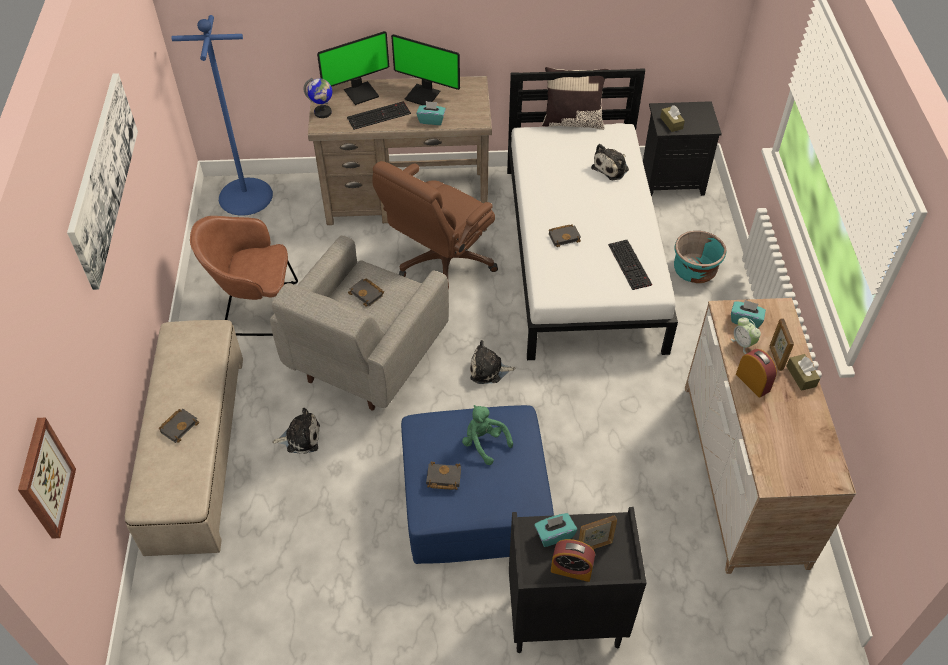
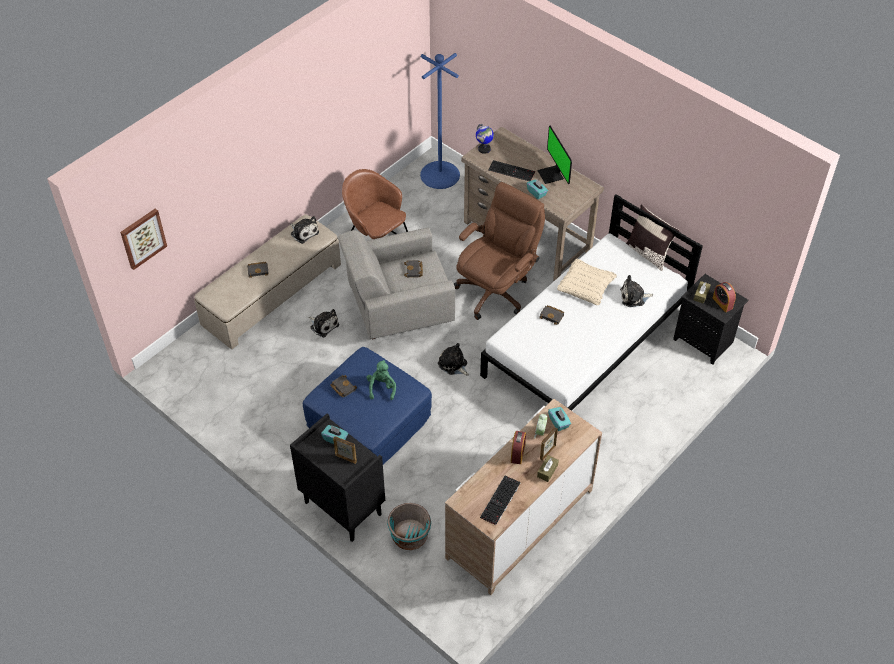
camera: 45 degrees right, 0 degrees up
picture [67,73,138,290] -> none
monitor [317,31,389,105] -> none
brown office chair [372,161,498,291] -> brown office chair turned 135 degrees clockwise [454,182,545,320]
alarm clock [551,539,595,582] -> alarm clock moved to [713,282,736,312]
keyboard [608,240,652,290] -> keyboard moved to [480,476,521,525]
turquoise planter [674,231,727,283] -> turquoise planter moved to [387,503,431,550]
none -> plush toy [290,216,319,244]
none -> beige pillow [557,259,617,305]

